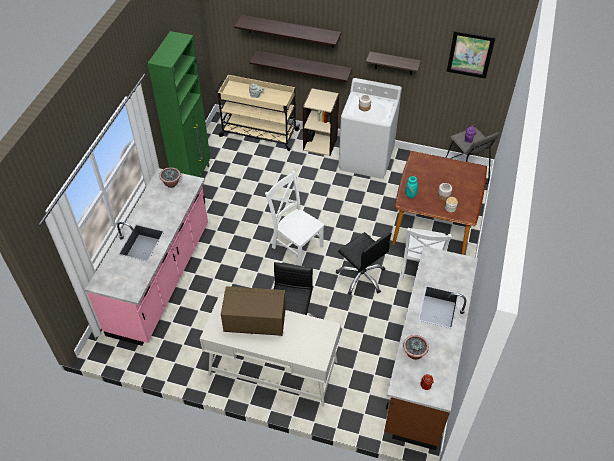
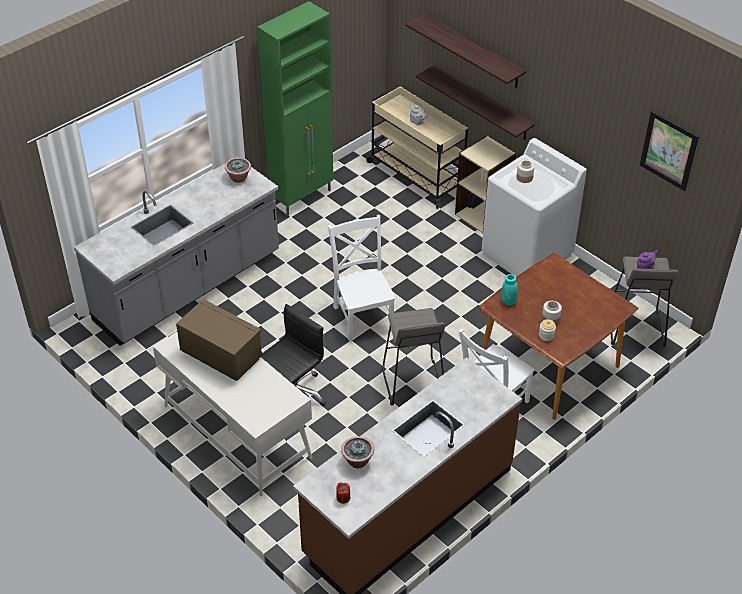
camera: 30 degrees right, 5 degrees down
pink counter [85,168,208,346] -> grey counter [74,157,279,346]
black office chair [336,232,392,296] -> grey stool [382,308,445,406]
shelf [366,52,421,75] -> none

